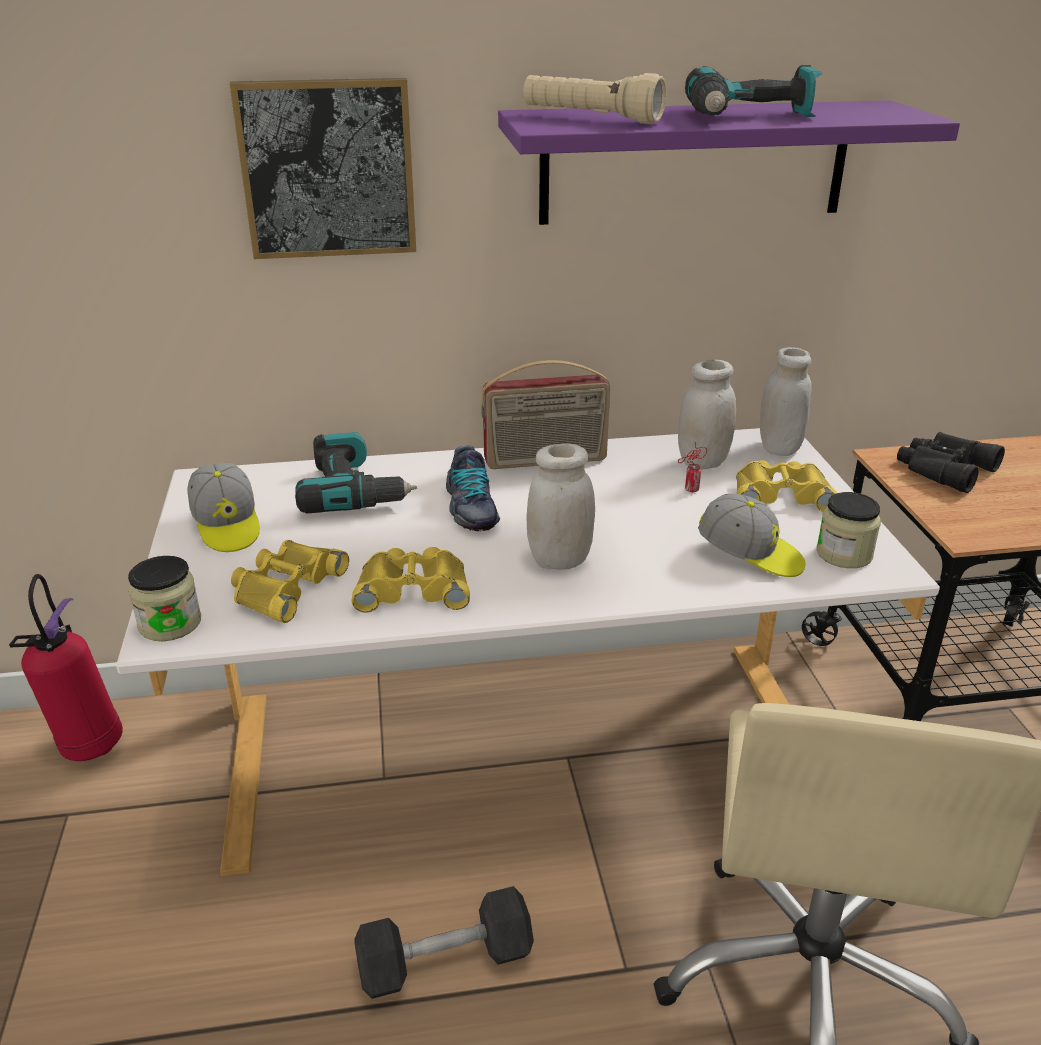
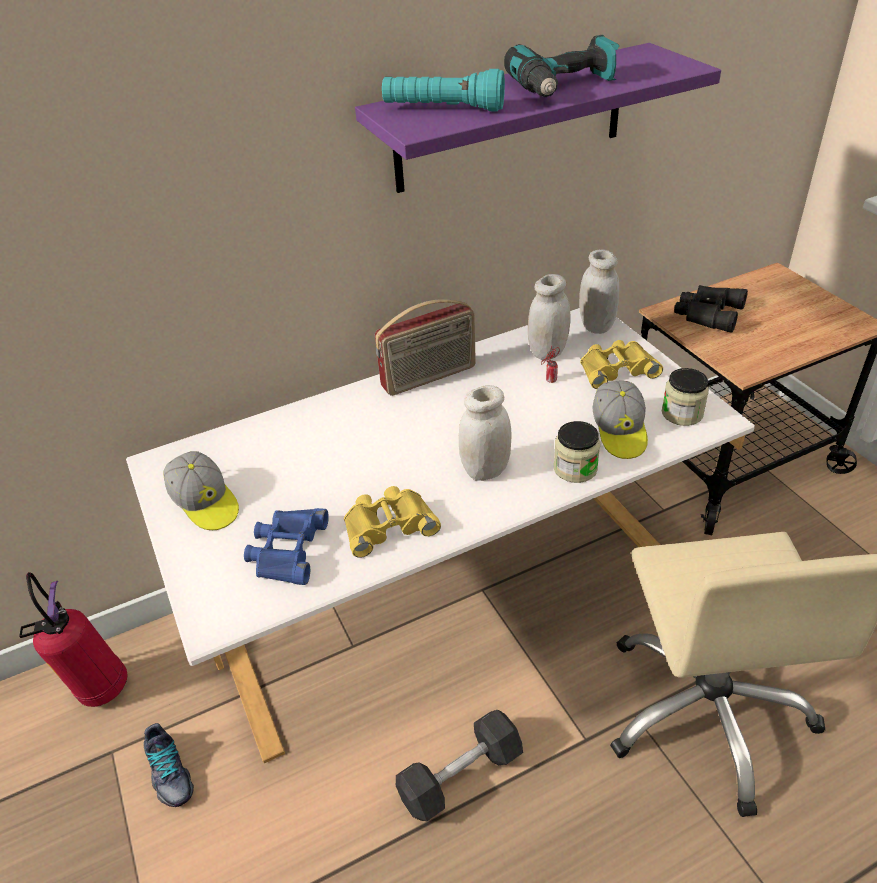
camera: 15 degrees left, 10 degrees up
jar [128,556,201,641] -> jar moved to [554,421,600,483]
picture [229,78,416,259] -> none
yellow binoculars [231,540,349,623] -> blue binoculars [244,508,329,585]
power drill [295,432,417,514] -> none
shoe [446,445,500,531] -> shoe moved to [144,723,194,807]
beige flashlight [523,73,666,124] -> turquoise flashlight [382,69,505,111]
cap [698,493,806,577] -> cap turned 75 degrees clockwise [592,381,648,459]

